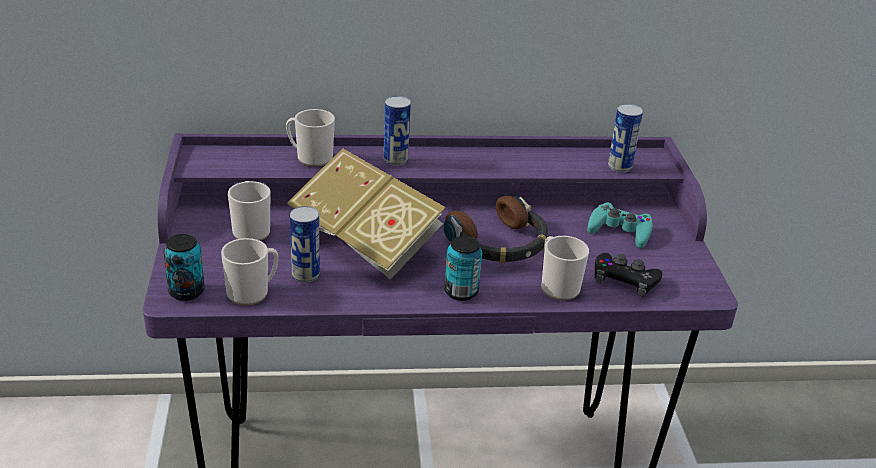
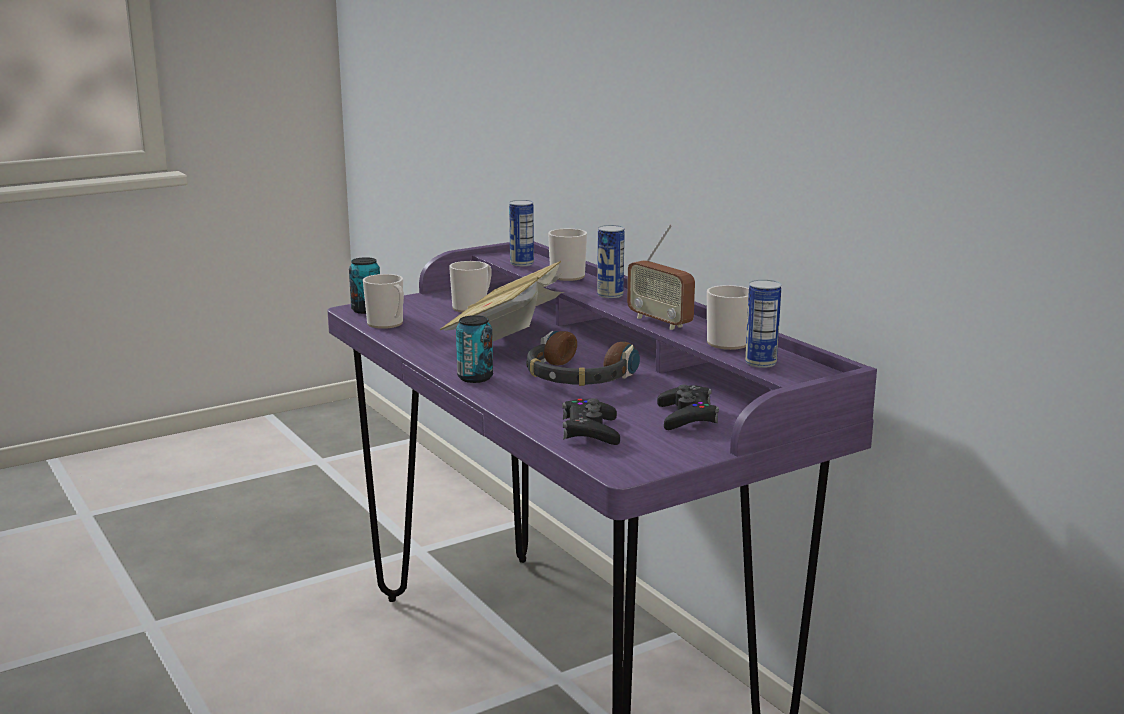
camera: 65 degrees right, 15 degrees down
can [290,206,320,283] -> can moved to [509,200,534,266]
mug [541,236,589,300] -> mug moved to [707,285,749,350]
turquoise game controller [587,202,653,248] -> black game controller [657,385,719,430]
none -> radio [627,224,695,330]

